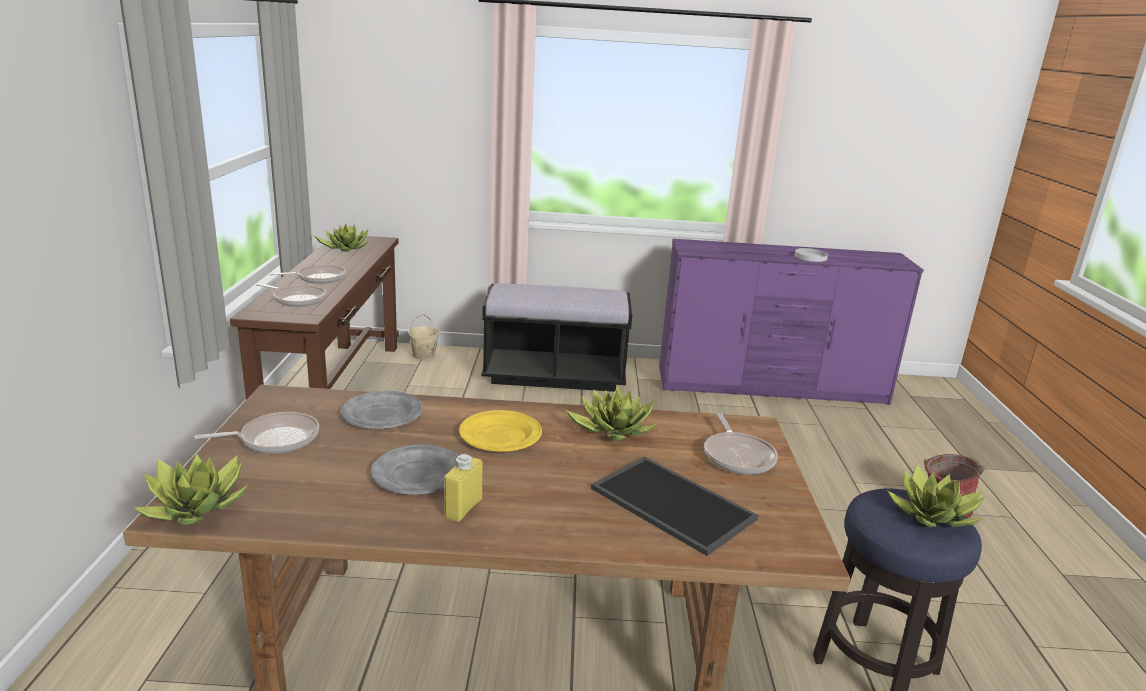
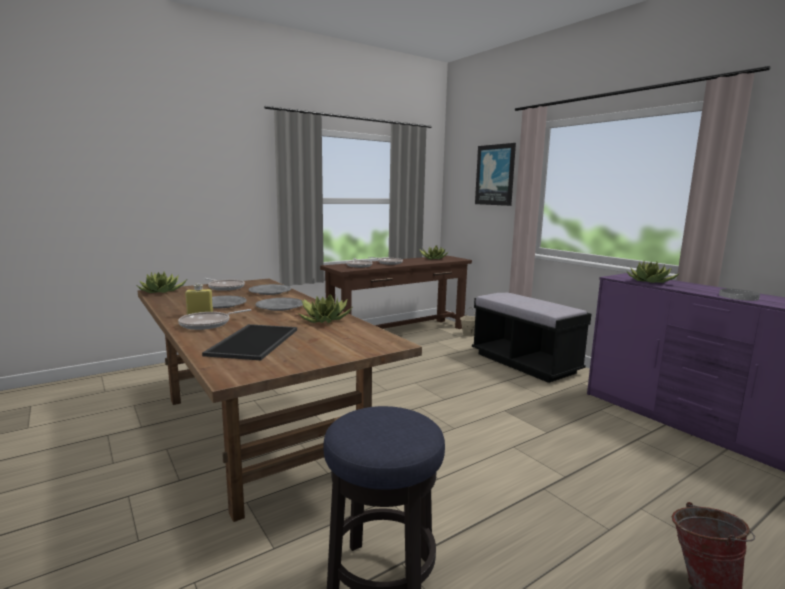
camera: 55 degrees right, 10 degrees down
yellow plate [459,410,542,452] -> grey plate [256,298,303,311]
frying pan [704,413,778,475] -> frying pan moved to [178,309,251,330]
potted plant [888,464,985,527] -> potted plant moved to [626,261,680,283]
none -> picture [475,143,516,206]

